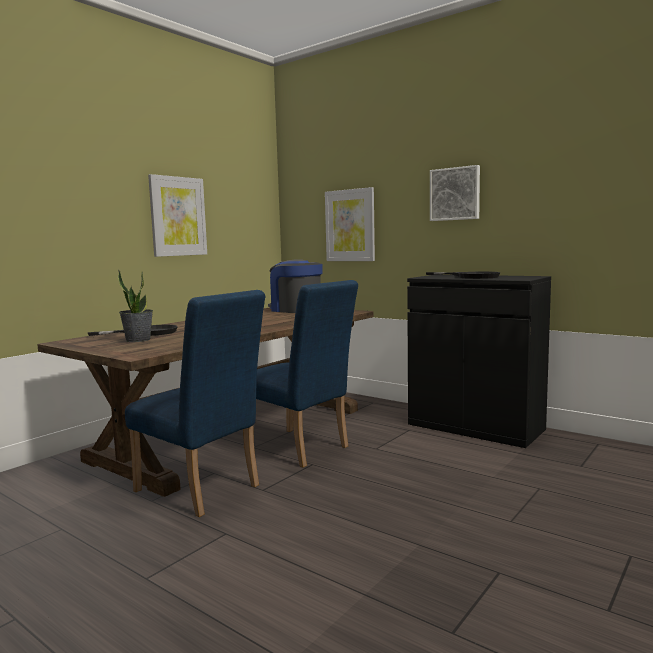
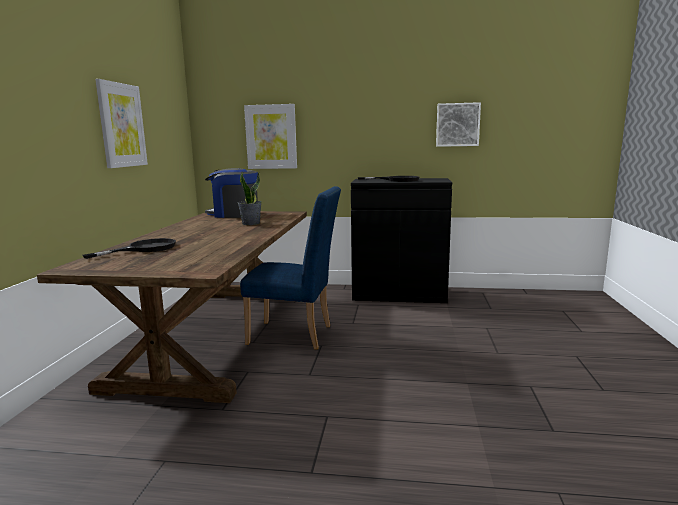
camera: 30 degrees left, 5 degrees up
potted plant [118,269,153,342] -> potted plant moved to [238,172,262,225]
blue chair [125,290,265,517] -> none
picture [430,165,480,221] -> picture moved to [436,102,481,147]

